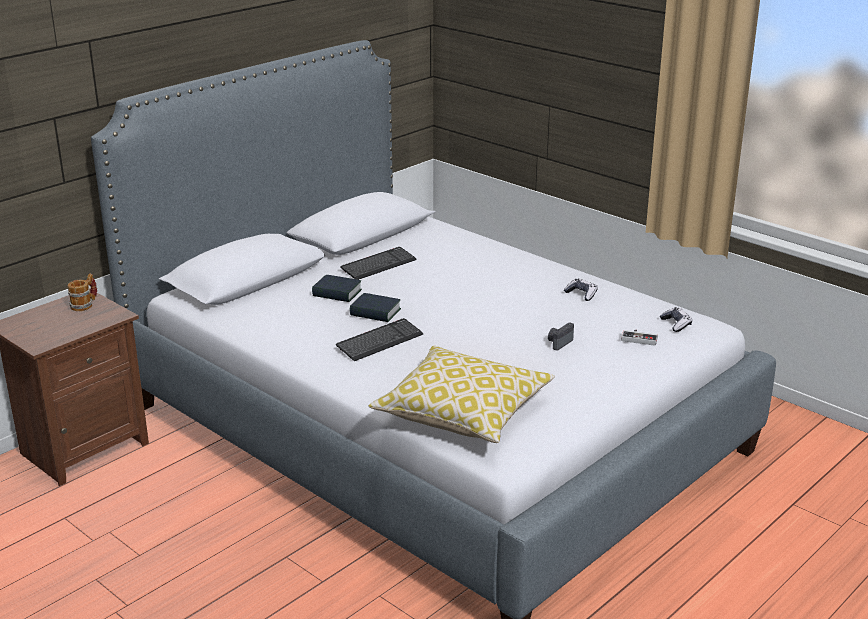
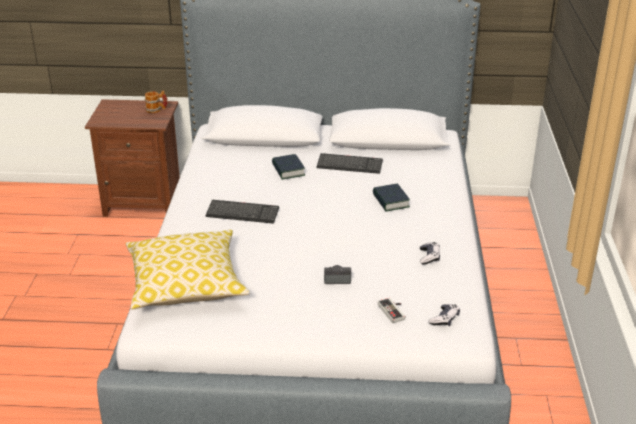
camera: 50 degrees right, 5 degrees up
book [350,293,401,322] -> book moved to [373,184,410,212]

